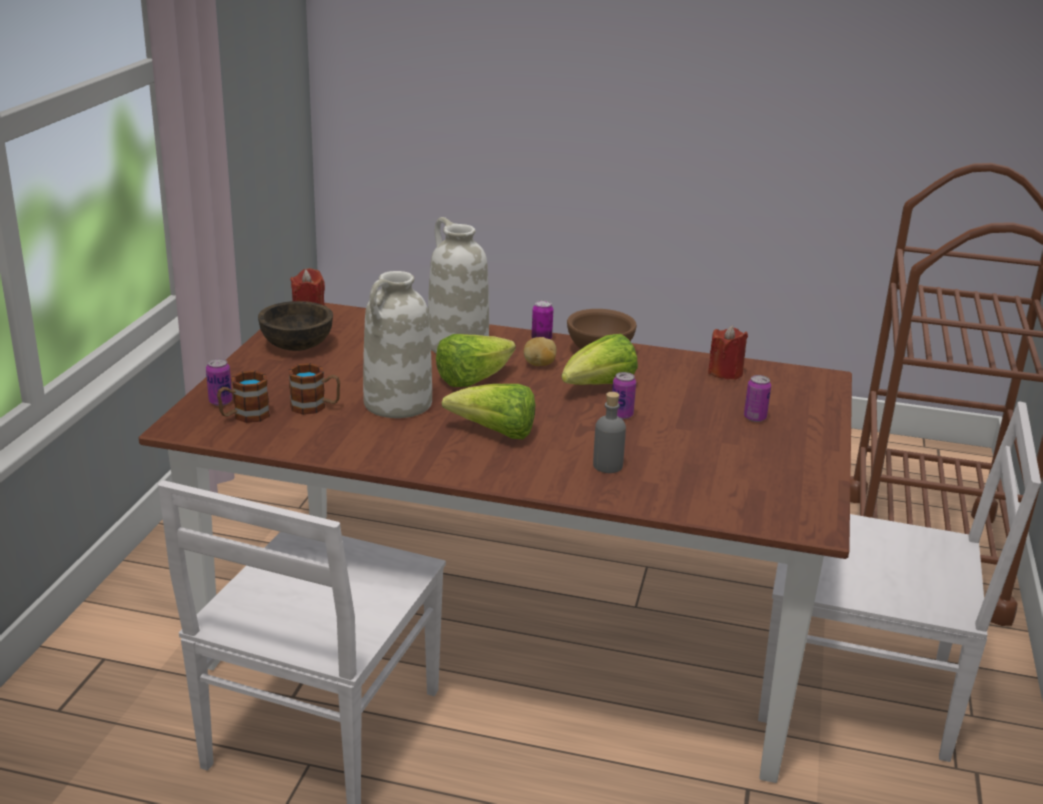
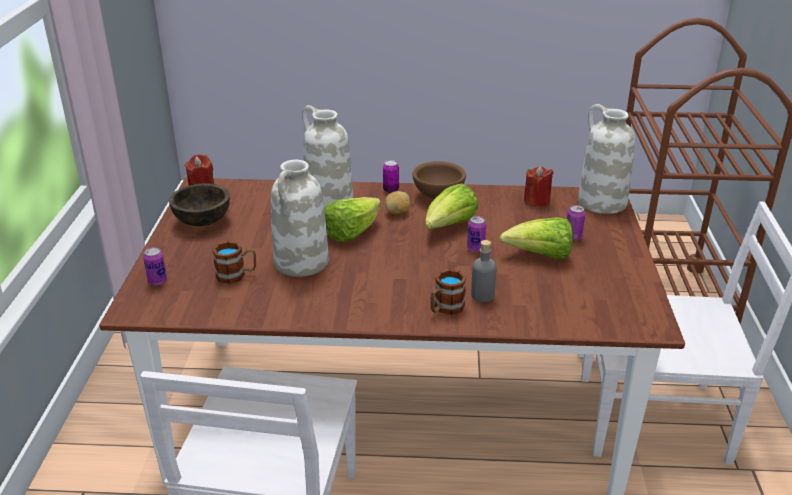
camera: 10 degrees left, 5 degrees up
mug [217,371,270,423] -> mug moved to [430,269,466,315]
lettuce [442,384,535,439] -> lettuce moved to [500,217,573,259]
none -> white vase [578,104,635,214]

